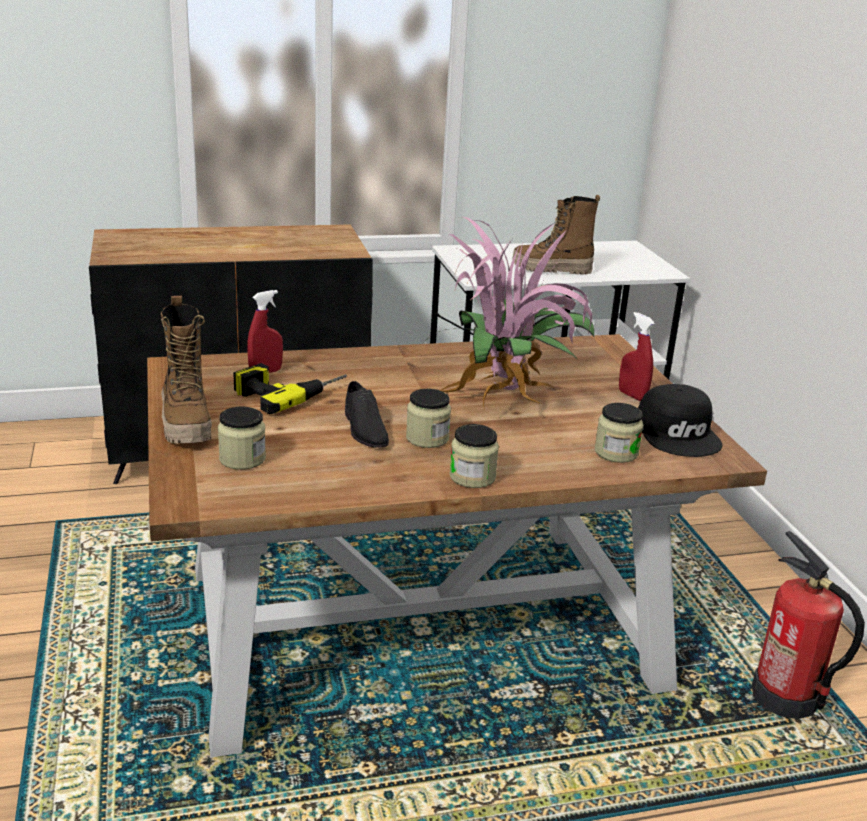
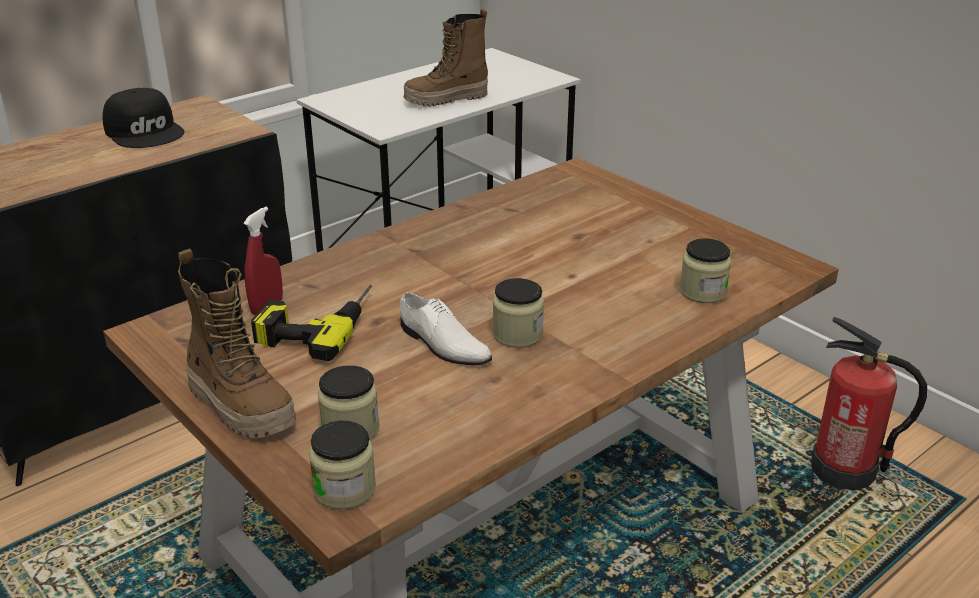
camera: 25 degrees left, 5 degrees up
black shoe [345,381,389,448] -> white shoe [400,292,492,366]
potted plant [424,217,594,410] -> none
jar [450,424,499,488] -> jar moved to [309,421,376,509]
red spray bottle [619,312,655,401] -> none
black cap [638,384,722,457] -> black cap moved to [102,88,185,148]

